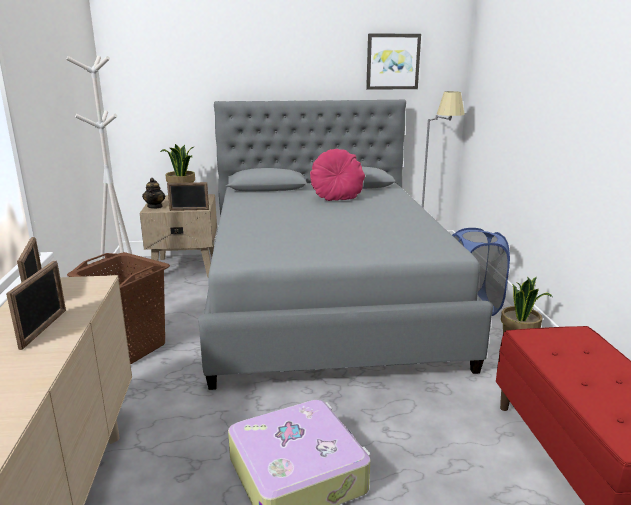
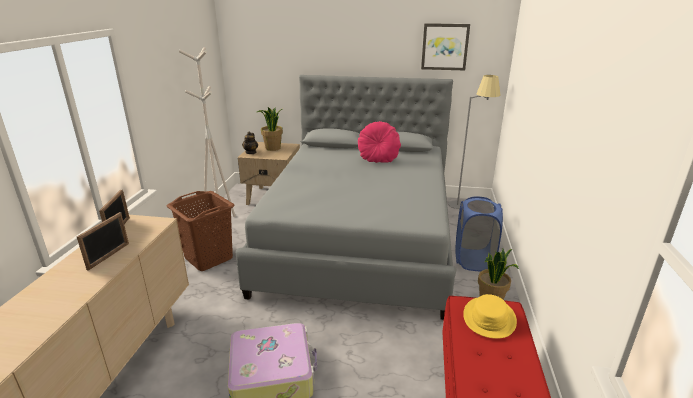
camera: 15 degrees right, 5 degrees up
picture frame [167,182,209,211] -> none
none -> yellow hat [463,294,517,339]

